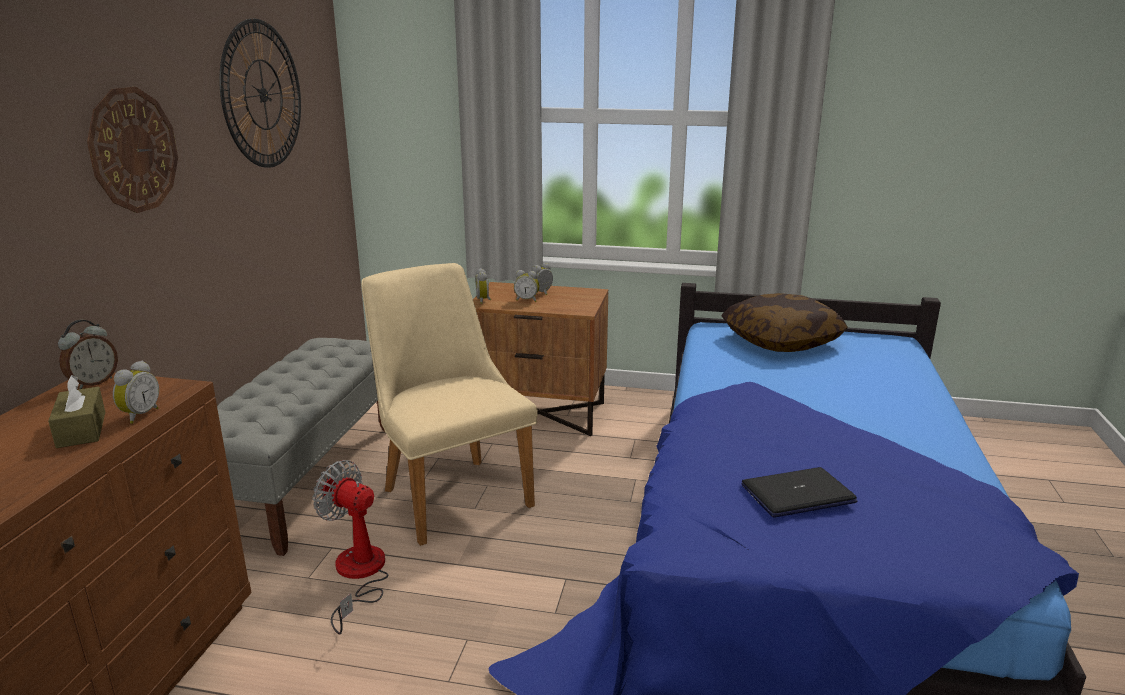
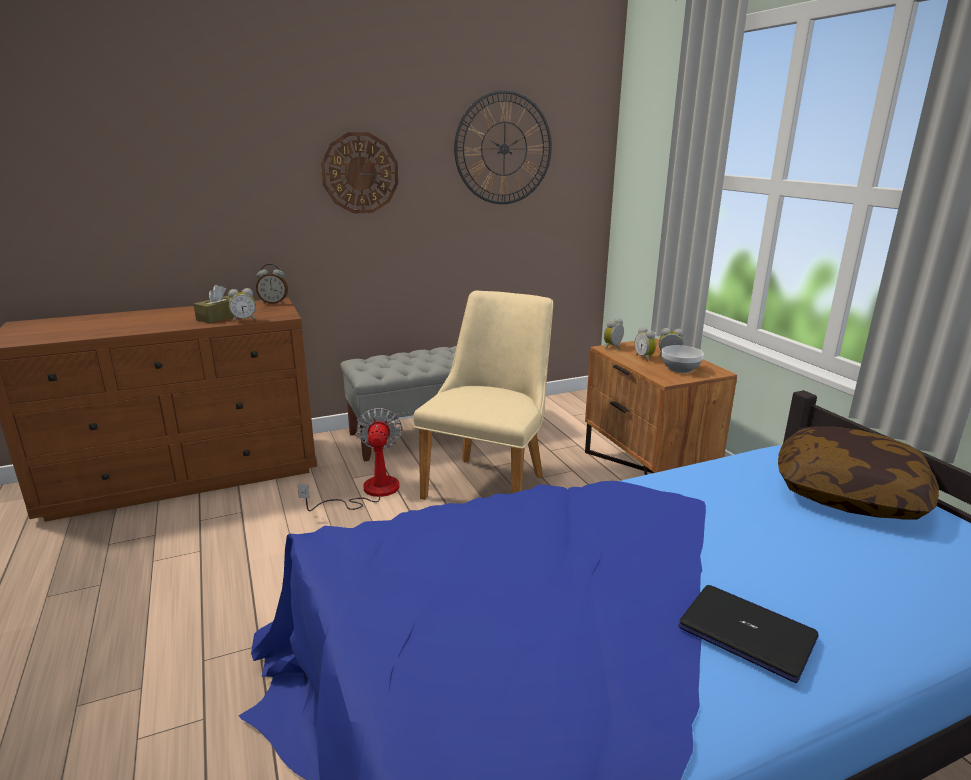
camera: 55 degrees right, 0 degrees up
laptop [742,467,857,517] -> laptop moved to [678,585,819,683]
none -> bowl [662,345,704,373]

